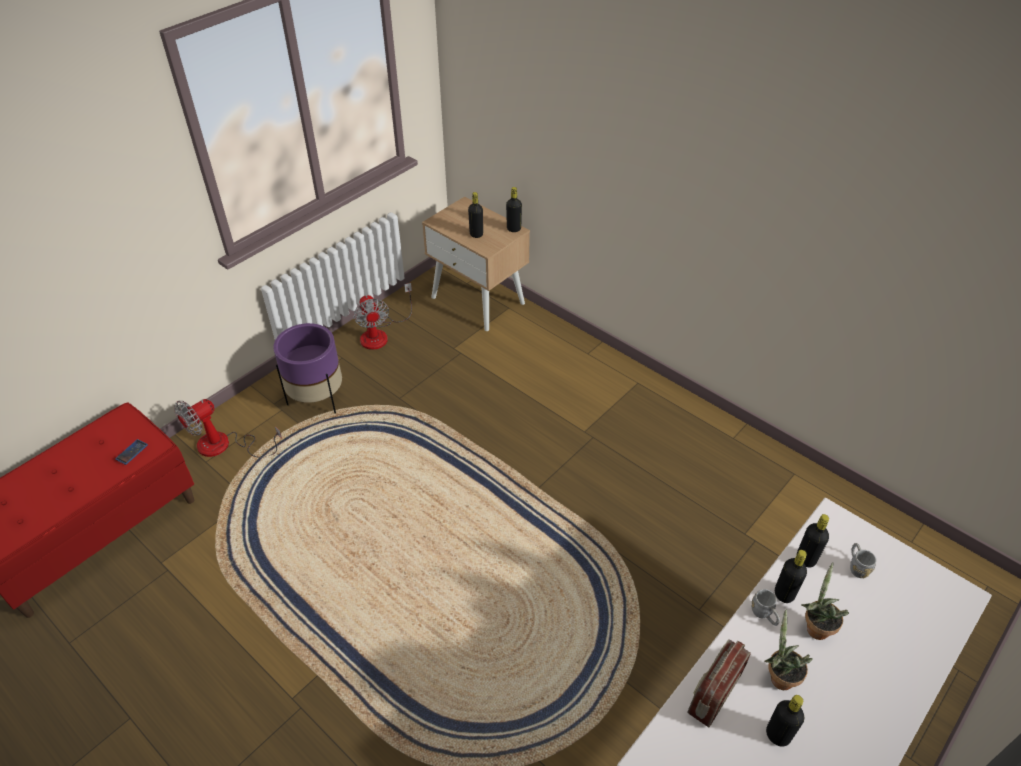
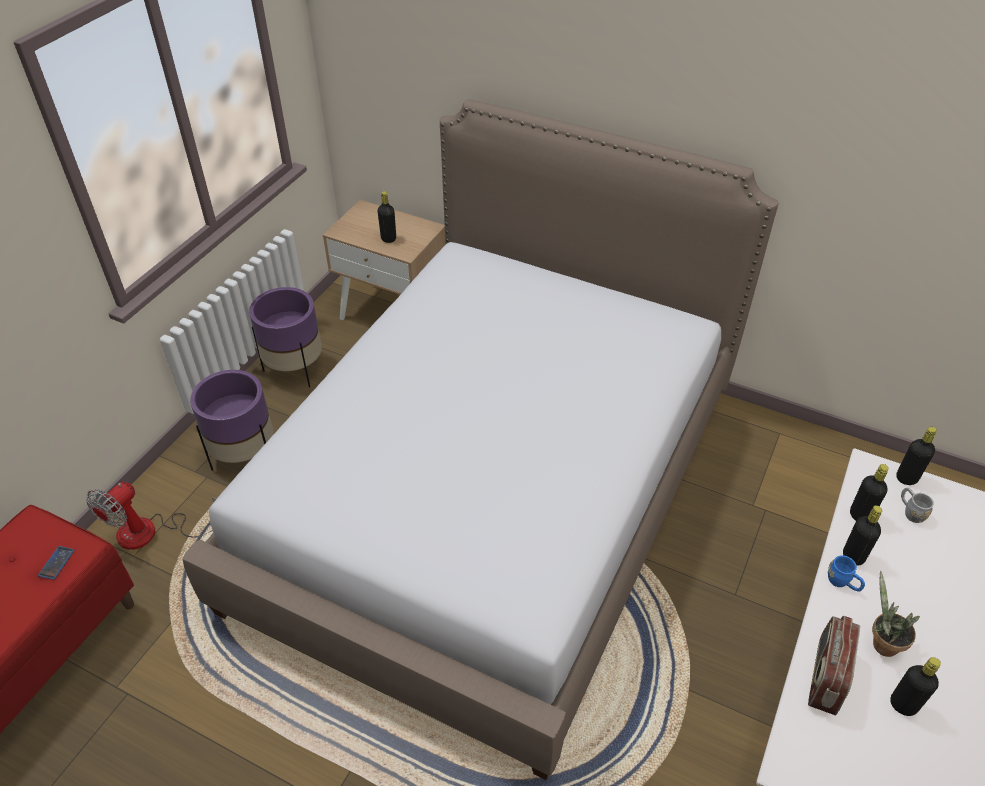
camera: 15 degrees left, 0 degrees up
fan [354,283,412,350] -> purple planter [249,287,322,388]
black bottle [506,187,522,232] -> black bottle moved to [896,427,937,485]
grey mug [752,589,780,626] -> blue mug [827,555,865,591]
potted plant [801,562,849,640] -> none
none -> bed [182,99,779,780]

